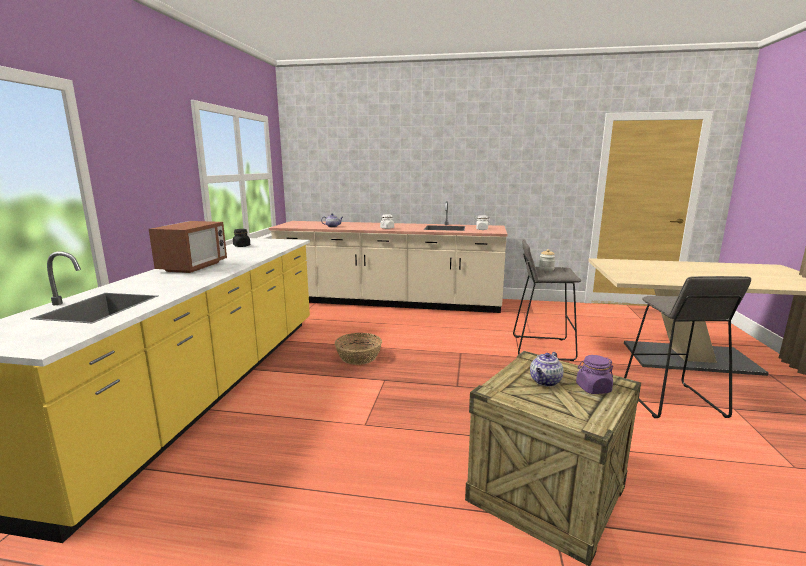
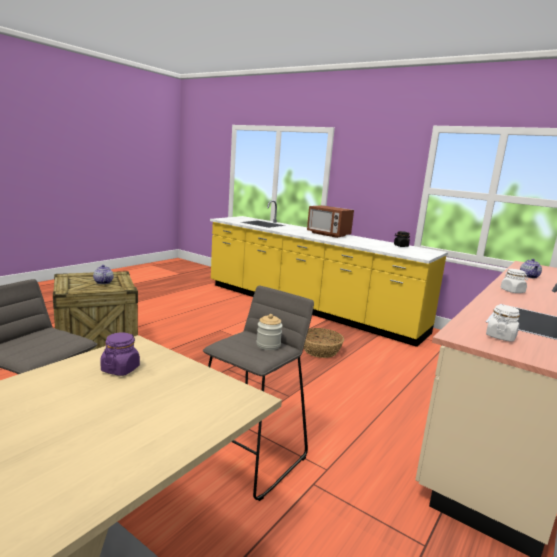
camera: 115 degrees right, 0 degrees up
purple jar [576,355,613,394] -> purple jar moved to [100,332,140,376]

